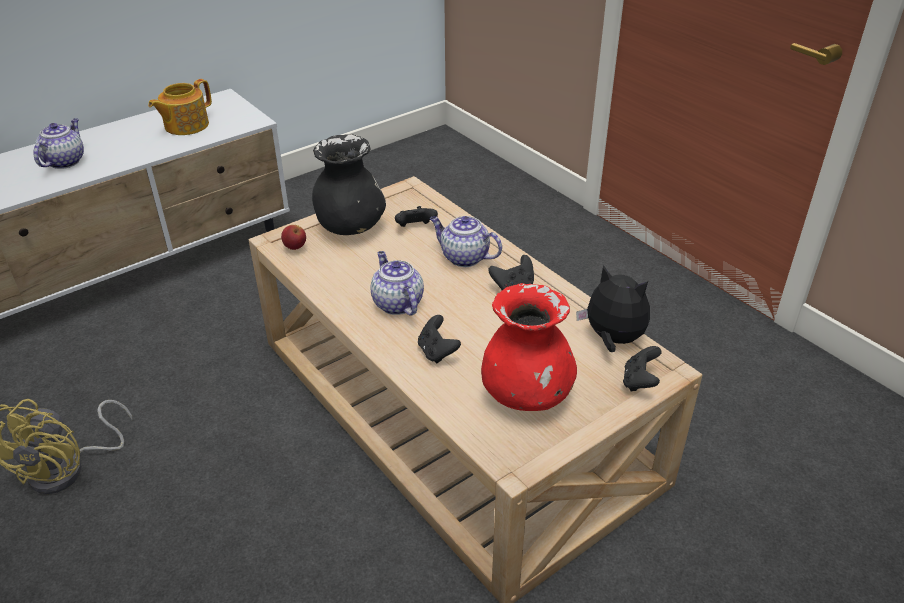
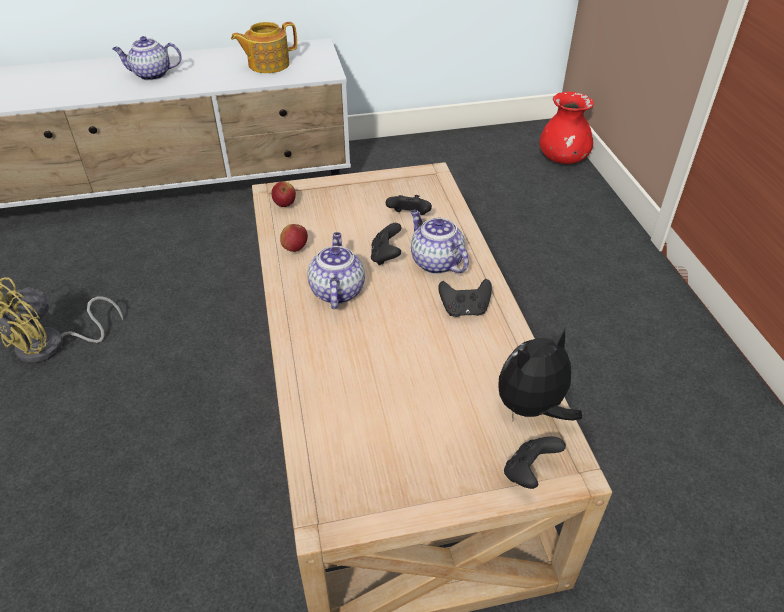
camera: 25 degrees right, 5 degrees up
teapot [34,118,84,169] -> teapot turned 135 degrees counterclockwise [112,36,181,81]
black vase [312,134,386,235] -> none
black game controller [418,315,461,364] -> black game controller moved to [371,223,402,265]
red vase [481,283,577,411] -> red vase moved to [539,92,594,164]
plush toy [576,265,650,352] -> plush toy turned 90 degrees counterclockwise [498,328,582,420]
none -> apple [280,224,308,252]

